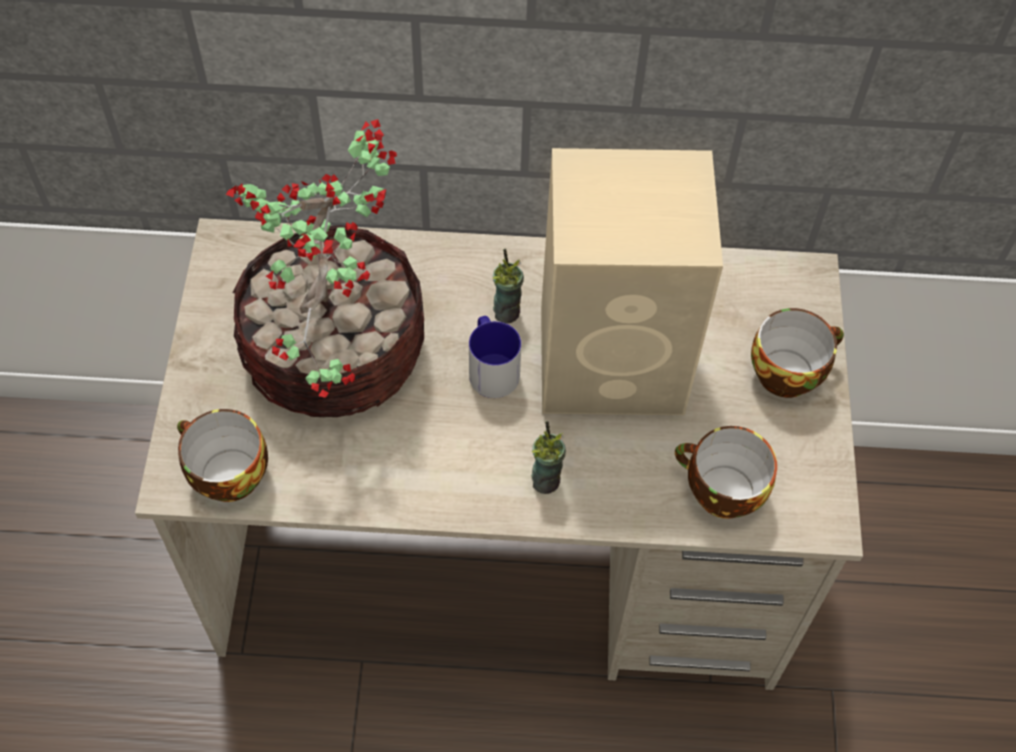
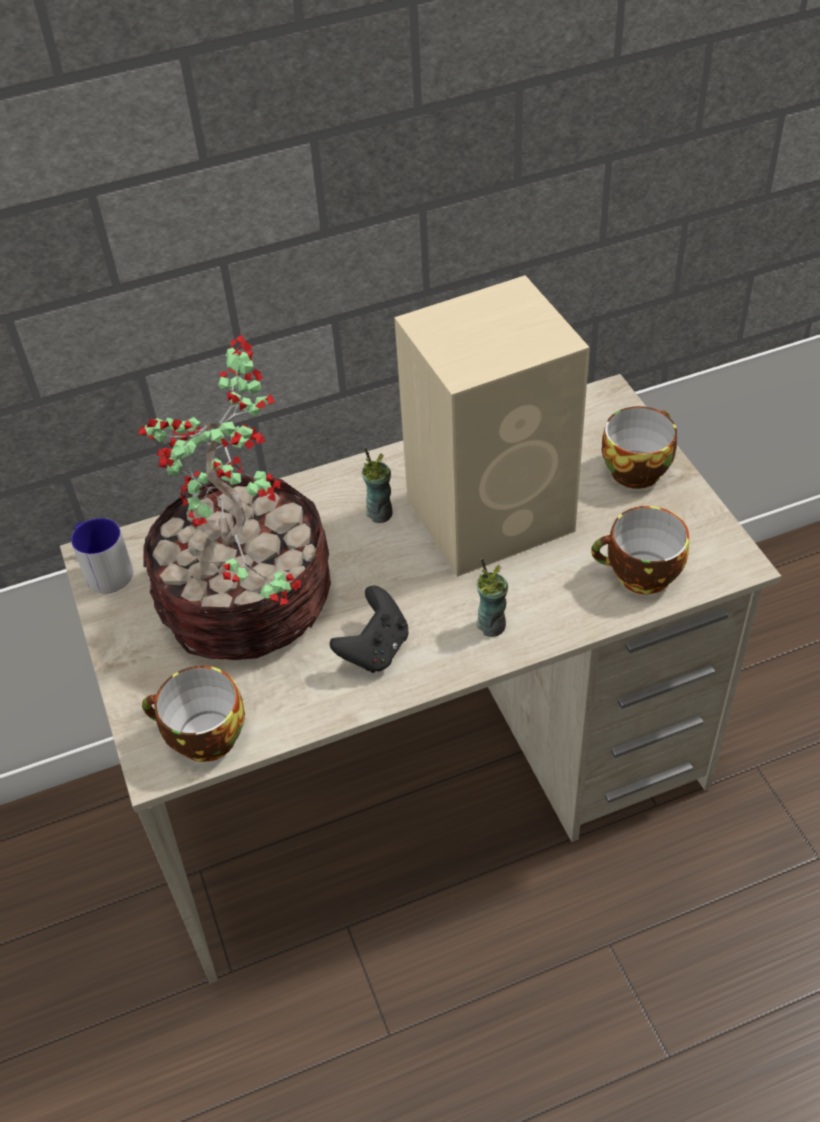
camera: 20 degrees left, 10 degrees down
mug [469,316,521,398] -> mug moved to [71,518,133,593]
none -> black game controller [330,586,409,673]

